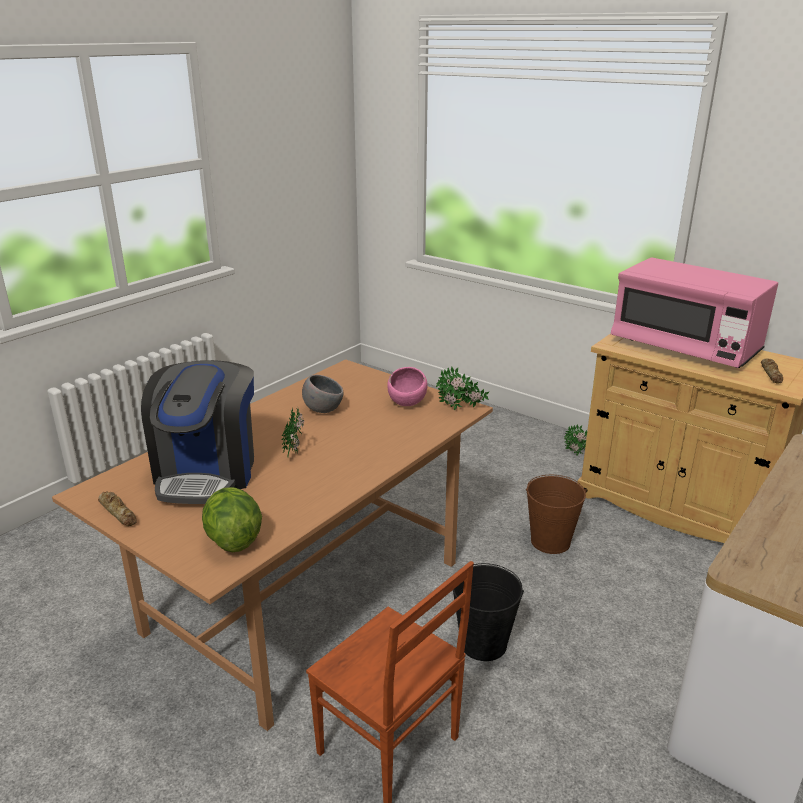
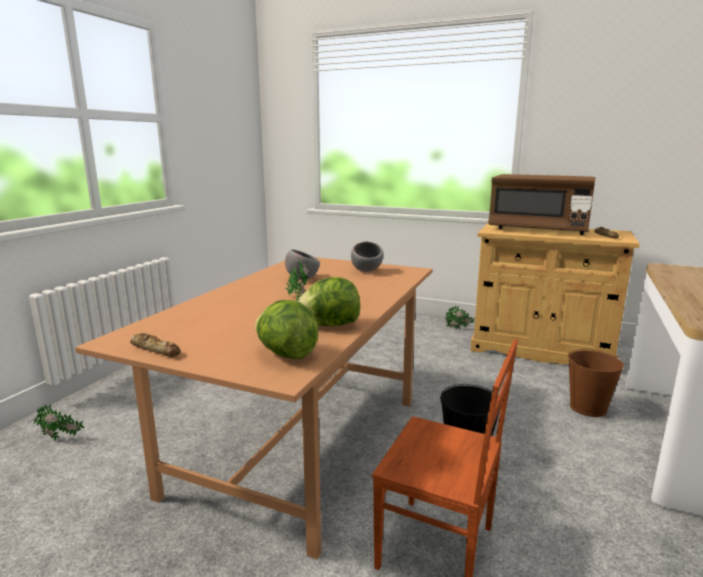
camera: 15 degrees left, 10 degrees down
coffee machine [141,360,254,504] -> none
pink bowl [387,367,428,406] -> grey bowl [351,242,383,272]
potted plant [436,367,489,411] -> potted plant moved to [34,404,84,441]
brown bucket [526,475,587,554] -> brown bucket moved to [568,349,624,417]
pink microwave [611,257,778,368] -> brown microwave [488,174,595,235]
none -> lettuce [297,277,360,326]

